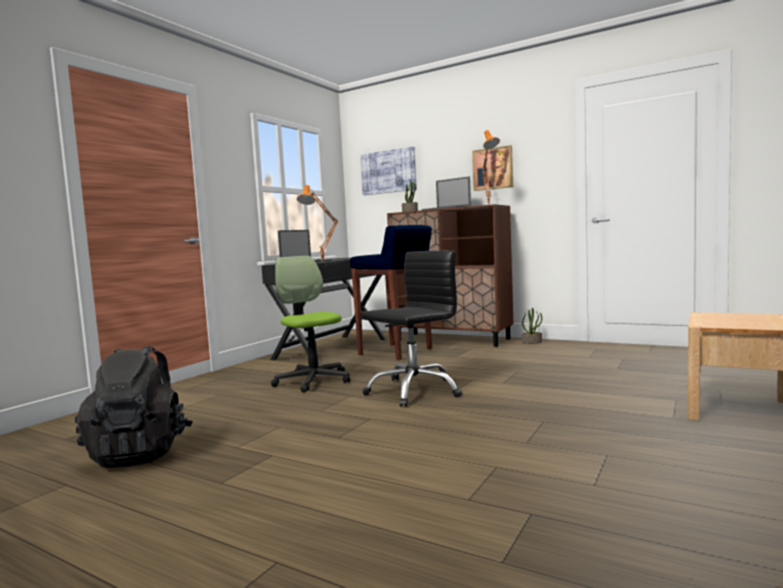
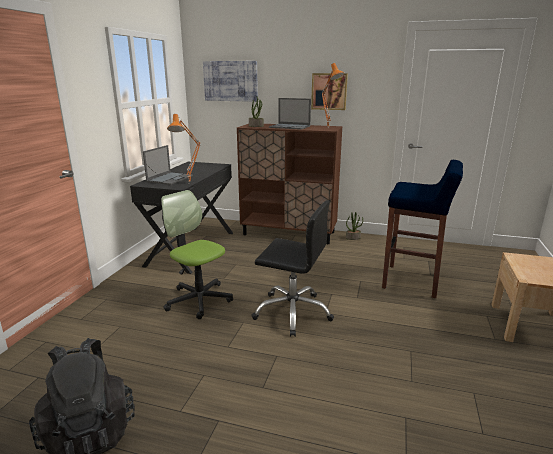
camera: 15 degrees left, 15 degrees up
blue stool [350,225,432,360] -> blue stool moved to [382,160,463,298]
black office chair [361,251,462,407] -> black office chair turned 75 degrees clockwise [251,200,334,337]

